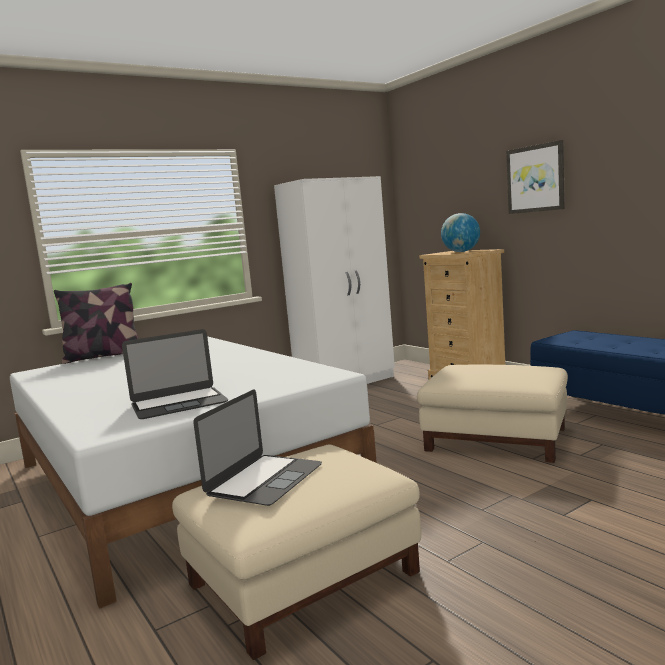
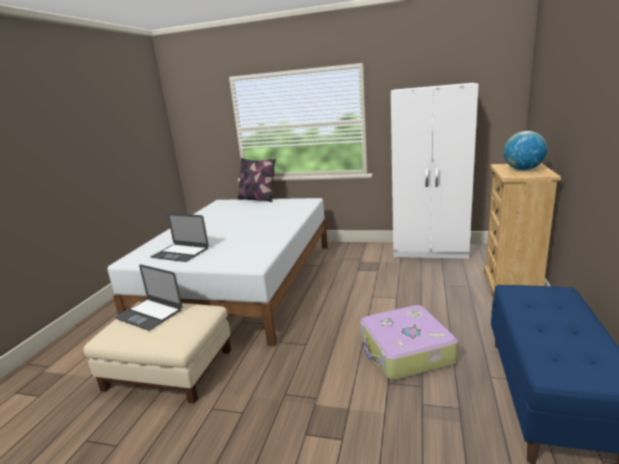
camera: 50 degrees right, 10 degrees up
laptop [193,389,322,506] -> laptop turned 45 degrees clockwise [114,264,182,330]
beige ottoman [417,364,568,463] -> suitcase [360,305,458,380]
picture [506,140,565,214] -> none

